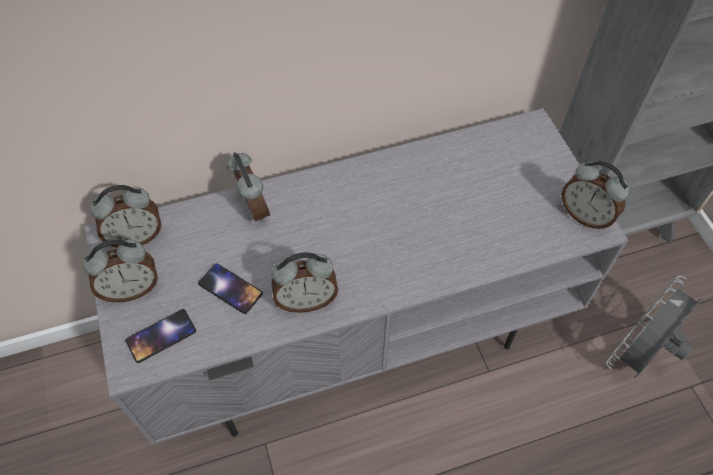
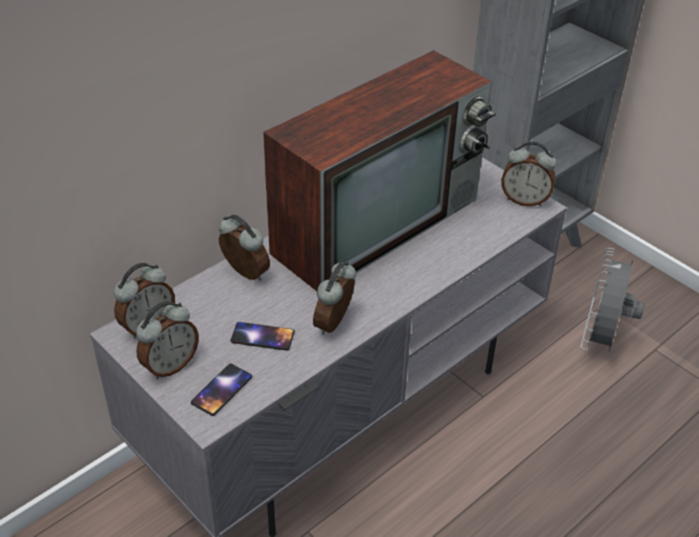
camera: 25 degrees left, 15 degrees down
alarm clock [271,252,338,313] -> alarm clock turned 150 degrees clockwise [313,261,356,335]
none -> television [263,50,496,291]

